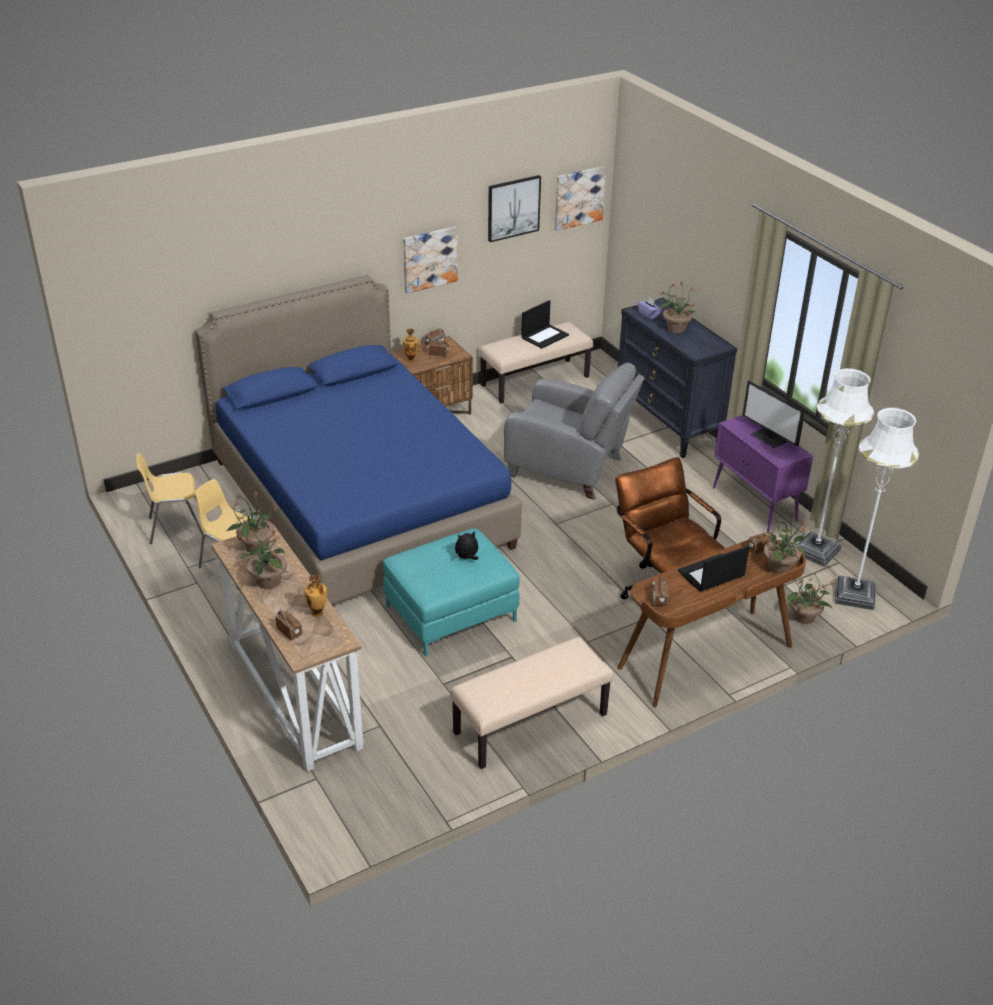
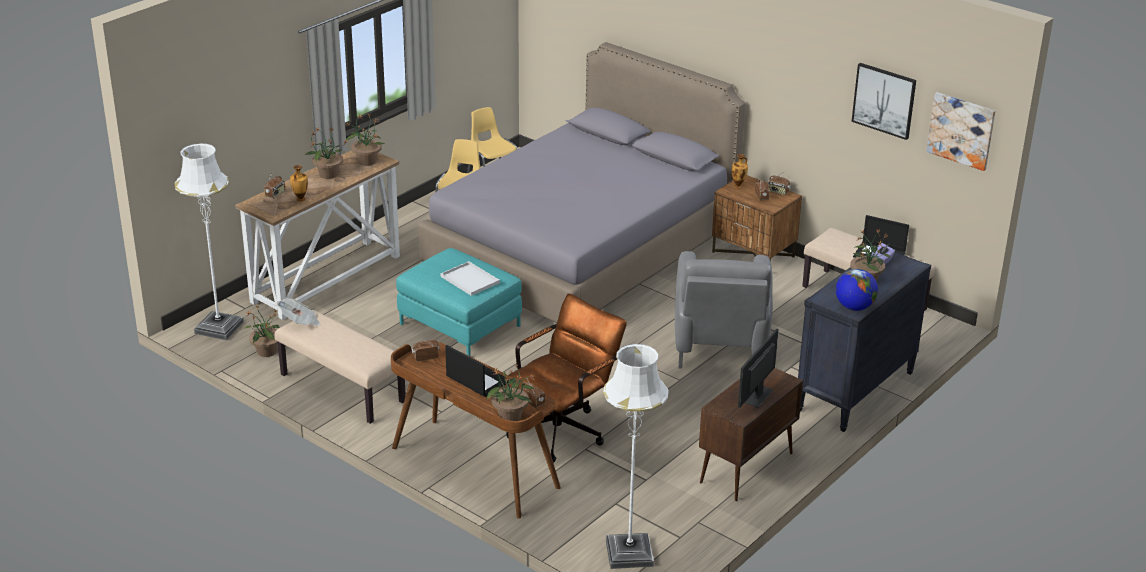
camera: 70 degrees right, 5 degrees down
blue bed [195,275,522,607] -> grey bed [418,42,746,323]
picture [403,226,458,294] -> none
plush toy [455,531,479,560] -> white tray [441,261,500,296]
purple cabinet [713,415,813,532] -> brown cabinet [699,368,803,501]
potted plant [787,573,835,624] -> potted plant moved to [244,305,280,357]
white floor lamp [796,368,874,567] -> white floor lamp moved to [175,143,244,340]
none -> newspaper [277,298,320,326]
none -> globe [836,269,878,311]

